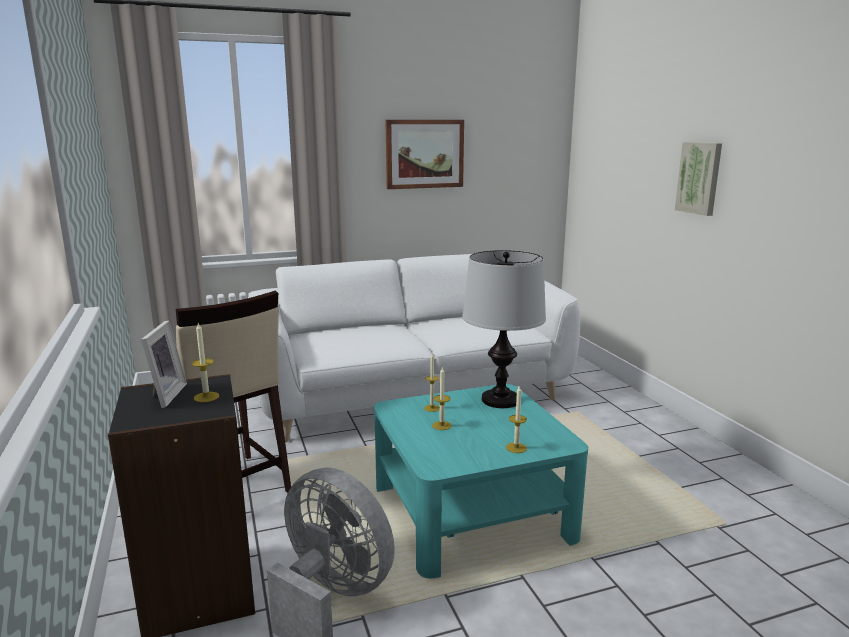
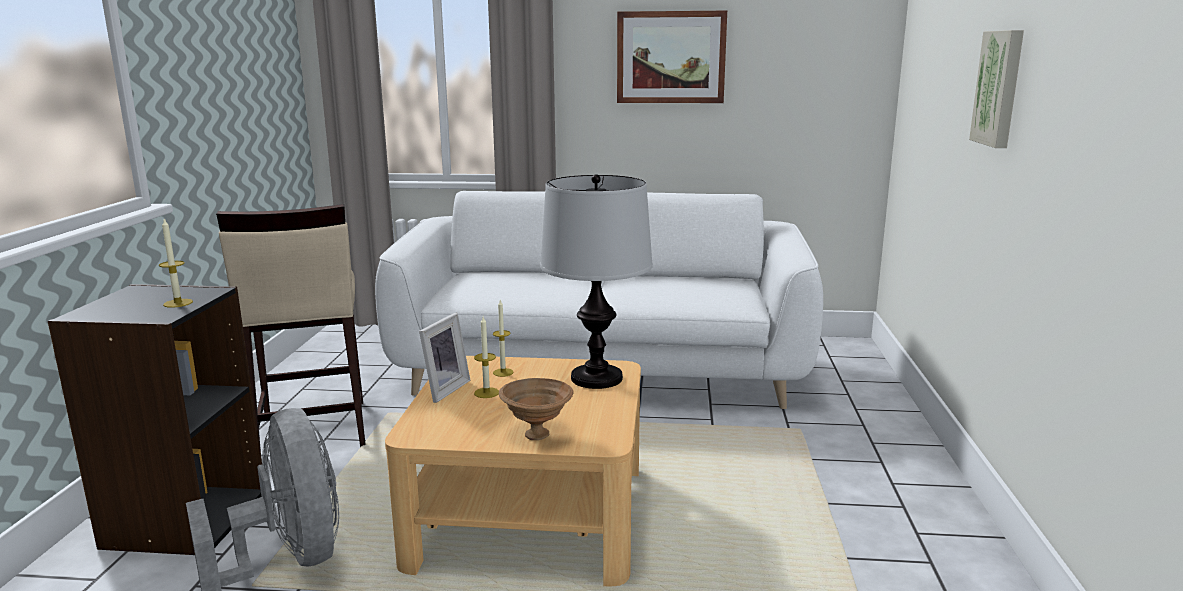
camera: 25 degrees right, 0 degrees up
picture frame [141,320,187,408] -> picture frame moved to [419,313,470,403]
turquoise coffee table [374,384,588,578] -> beige coffee table [385,356,641,586]
candle [506,385,527,453] -> brown bowl [499,378,573,440]

